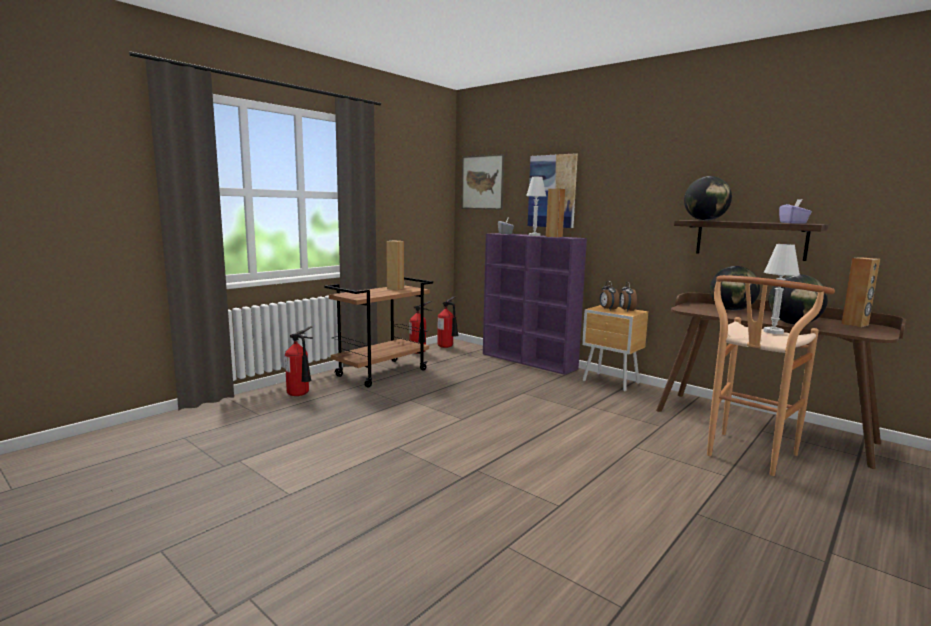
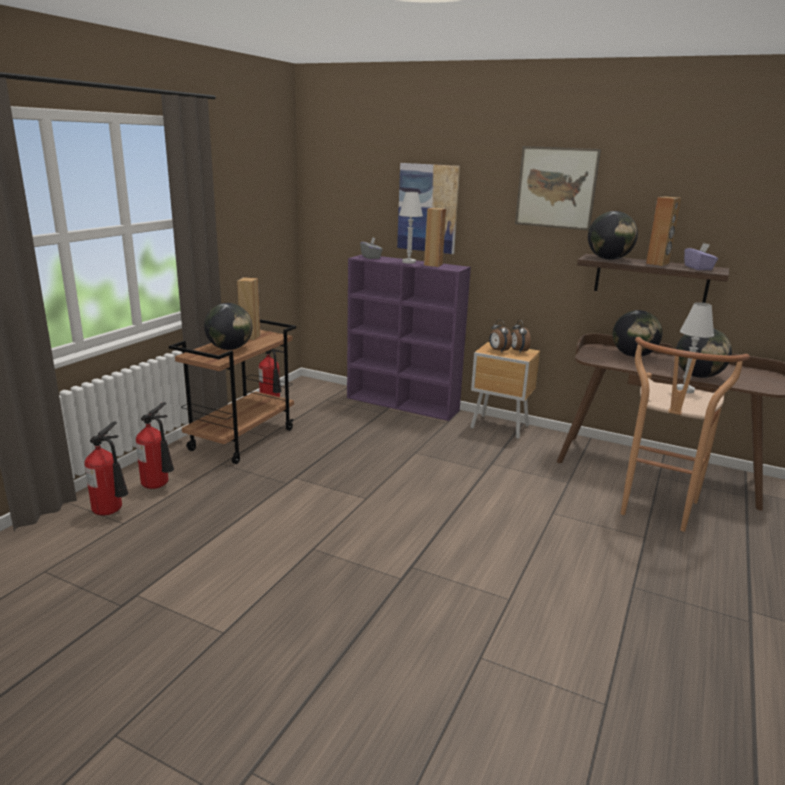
camera: 15 degrees left, 10 degrees up
fire extinguisher [437,297,459,348] -> fire extinguisher moved to [84,422,129,516]
picture [461,154,504,210] -> picture moved to [515,146,601,231]
brown speaker [841,257,880,327] -> brown speaker moved to [646,196,681,266]
none -> globe [204,303,252,350]

